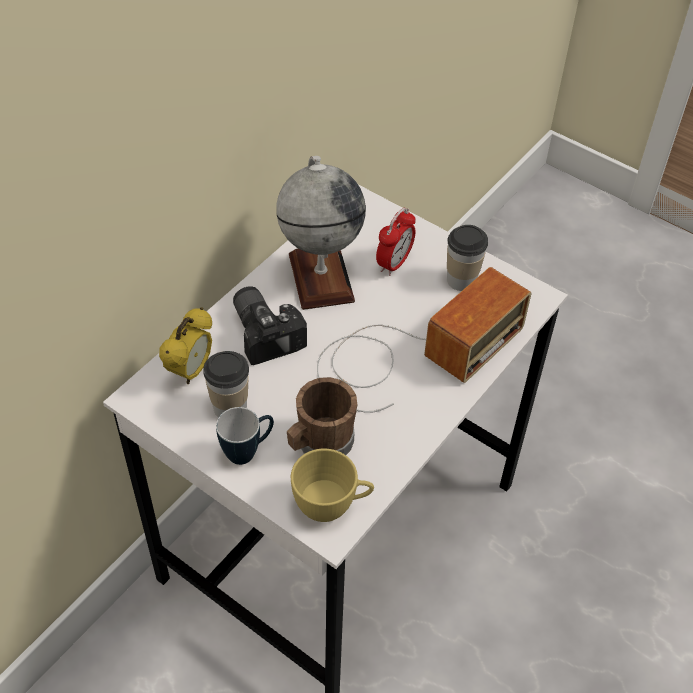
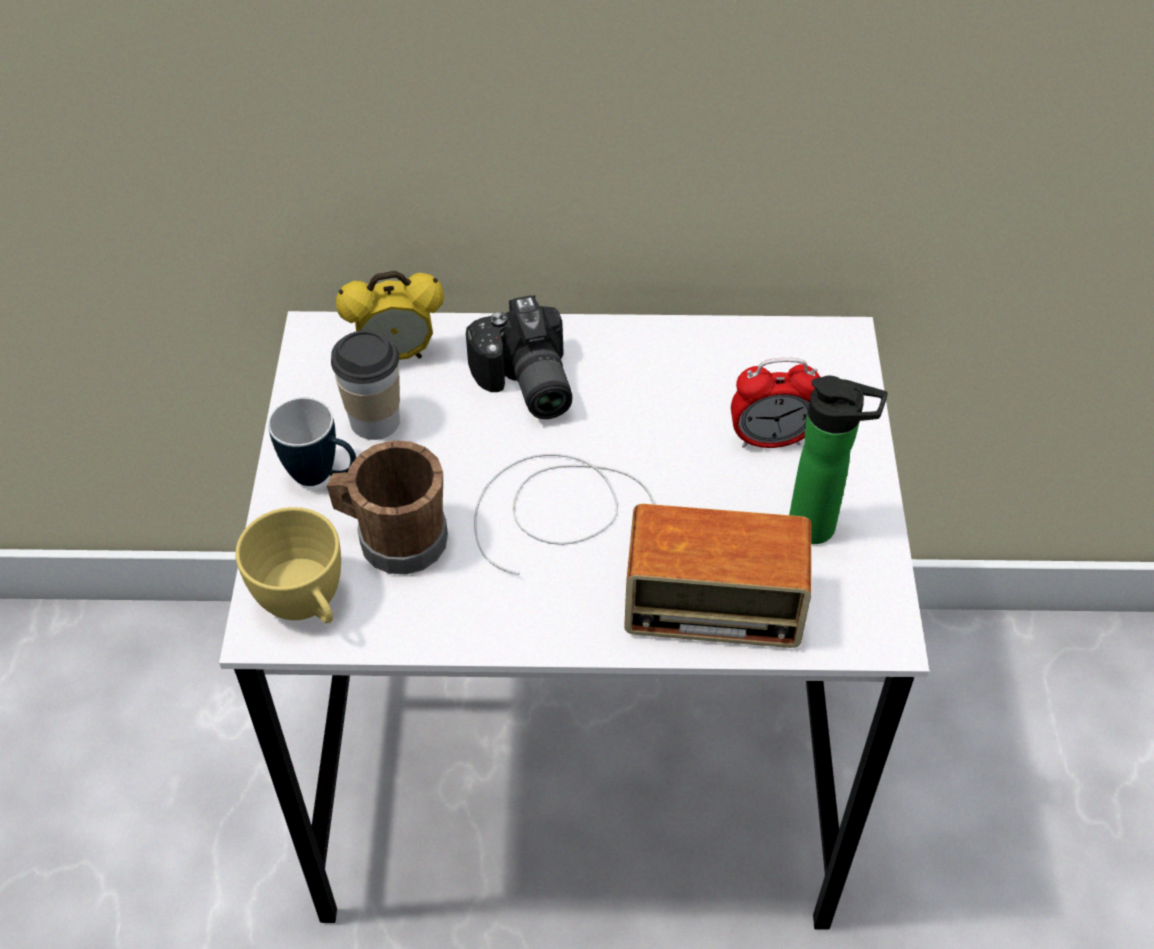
camera: 55 degrees right, 0 degrees up
camera [233,286,307,365] -> camera turned 135 degrees clockwise [466,295,572,419]
globe [276,156,366,310] -> none
cup [447,225,488,291] -> bottle [789,376,888,544]

